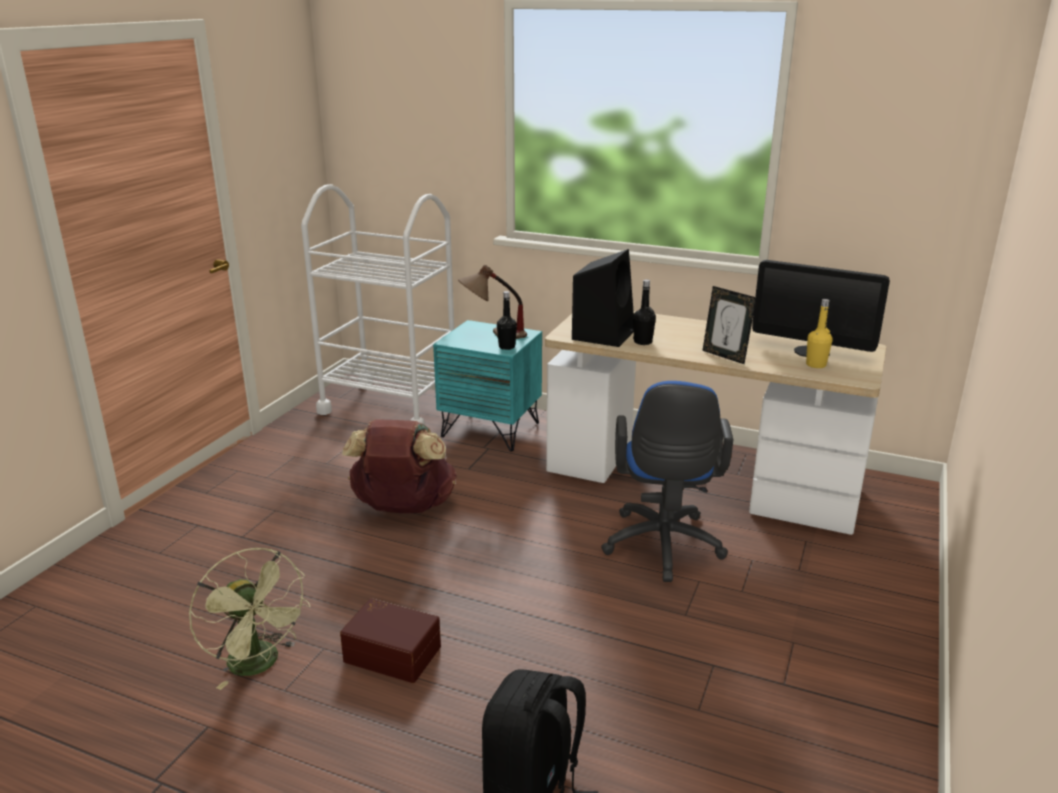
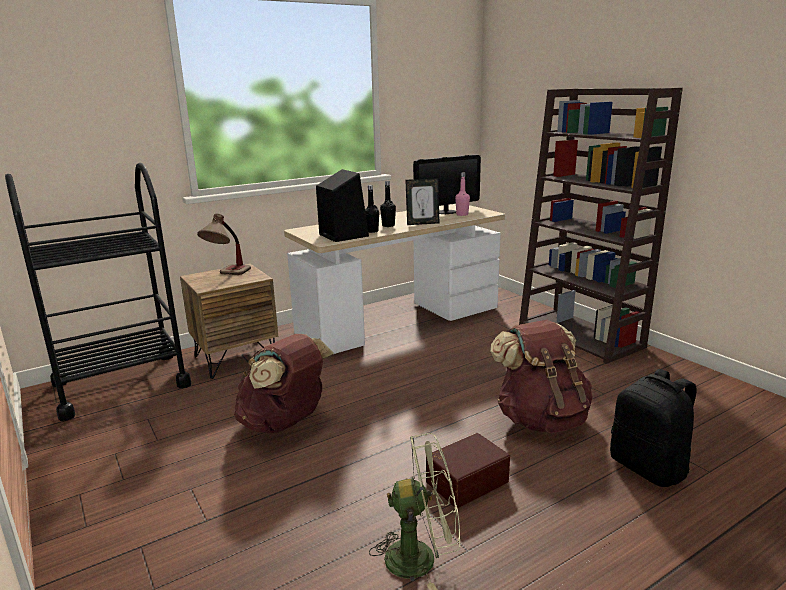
camera: 55 degrees left, 5 degrees down
white cart [301,184,454,425] -> black cart [5,163,191,421]
turquoise nightstand [433,320,542,452] -> brown nightstand [180,264,278,379]
black bottle [497,291,517,350] -> black bottle moved to [380,181,396,227]
blue office chair [601,381,734,582] -> none
yellow bottle [806,299,833,368] -> pink bottle [455,173,470,216]
none -> brown backpack [490,320,593,433]
none -> brown bookcase [519,88,683,364]

